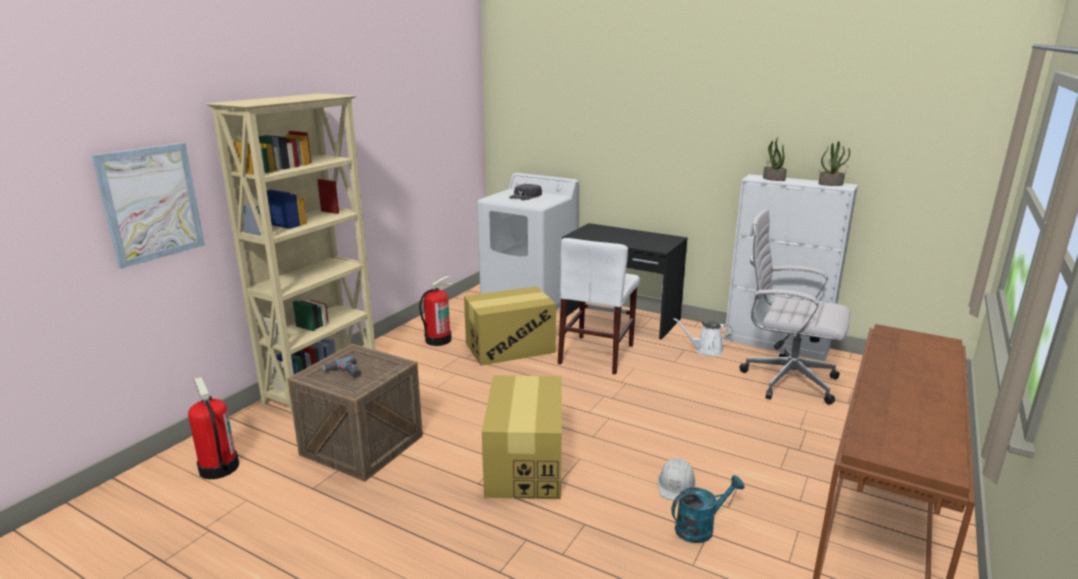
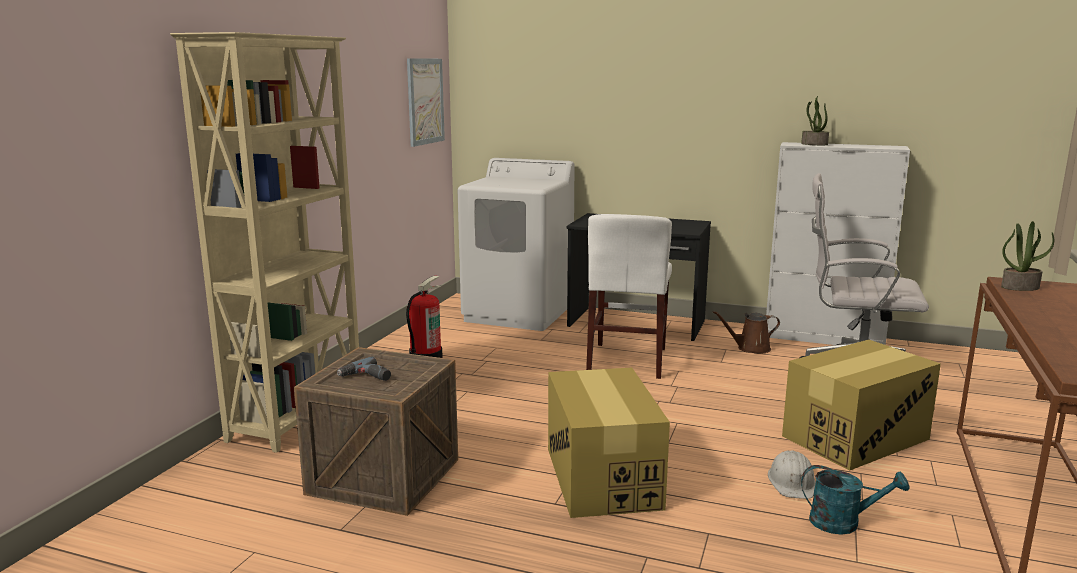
camera: 10 degrees left, 5 degrees down
picture [91,143,205,269] -> picture moved to [407,58,445,147]
fire extinguisher [188,377,239,479] -> none
cardboard box [464,286,556,366] -> cardboard box moved to [782,340,941,471]
black cap [509,184,542,200] -> none
turquoise watering can [671,475,745,543] -> turquoise watering can turned 45 degrees clockwise [801,465,910,535]
white watering can [673,318,733,356] -> brown watering can [713,311,780,354]
potted plant [818,141,850,186] -> potted plant moved to [1001,221,1054,291]

